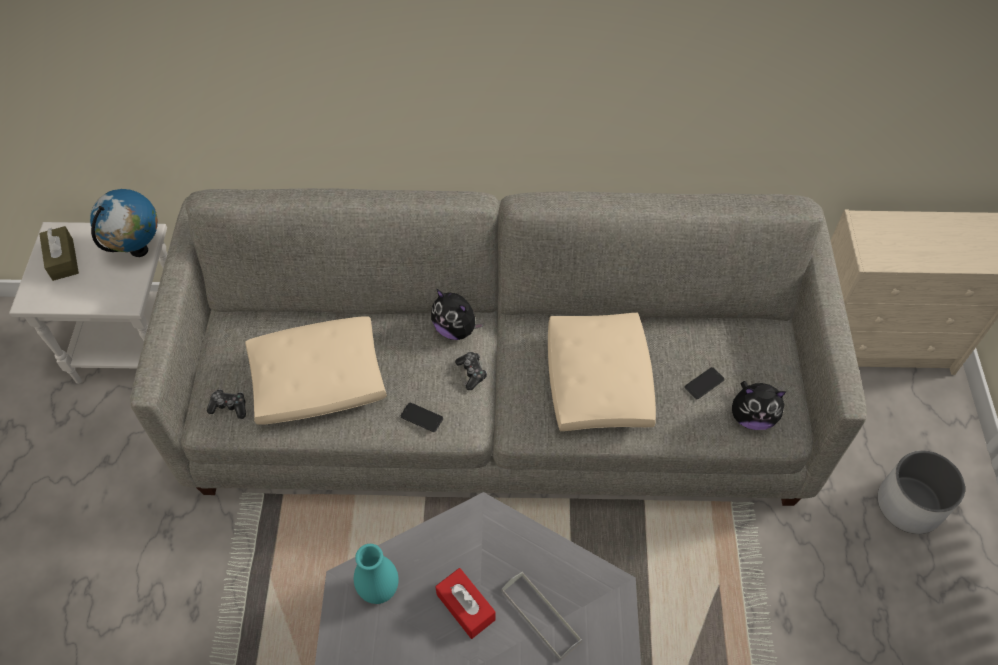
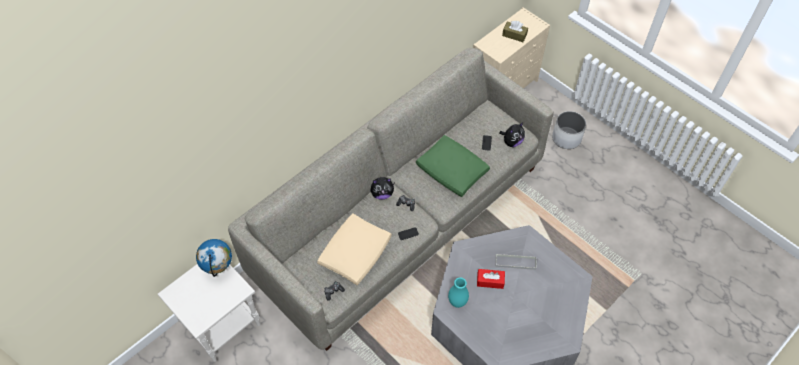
camera: 45 degrees left, 0 degrees up
brown tissue box [39,226,79,281] -> brown tissue box moved to [502,21,528,42]
beige pillow [548,313,656,431] -> green pillow [416,135,490,197]

